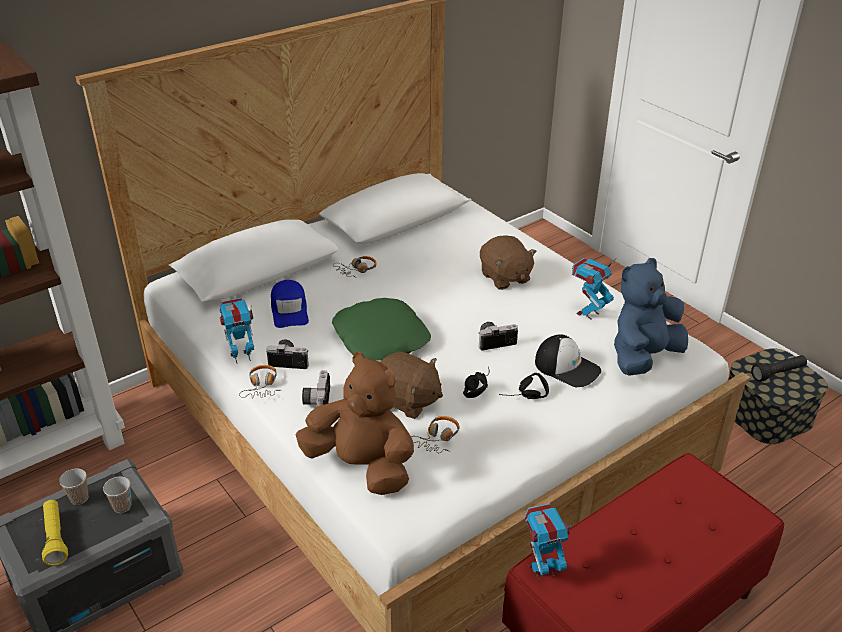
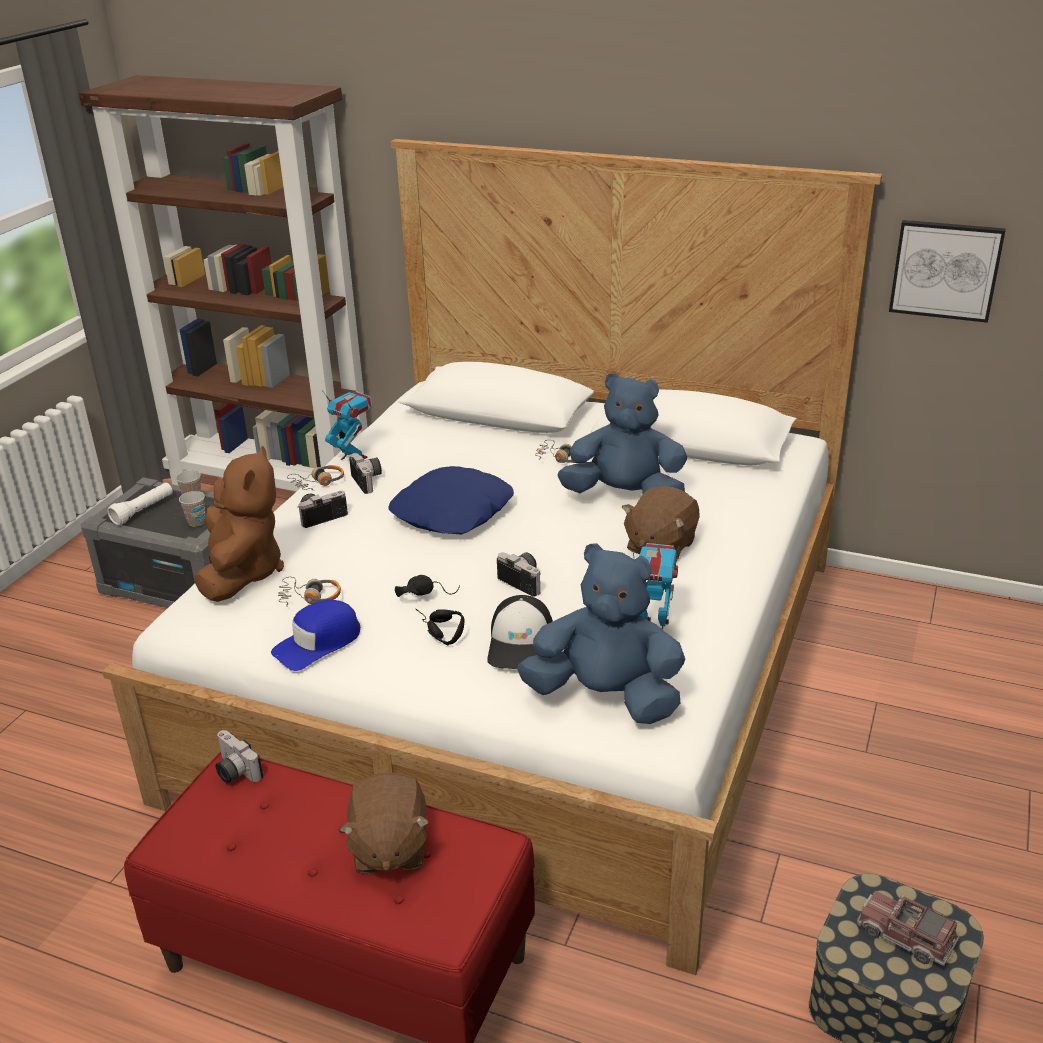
camera: 60 degrees right, 5 degrees down
yellow flashlight [42,500,68,566] -> white flashlight [107,483,173,525]
blue cap [271,280,309,328] -> blue cap moved to [271,600,361,671]
green pillow [332,298,431,360] -> blue pillow [388,466,514,535]
brown plush toy [381,351,443,419] -> brown plush toy moved to [339,773,429,874]
toy robot [524,503,574,580] -> camera [216,730,263,784]
black flashlight [751,355,807,382] -> toy truck [857,891,959,966]
none -> blue plush toy [557,373,687,494]
none -> picture [889,220,1006,323]

